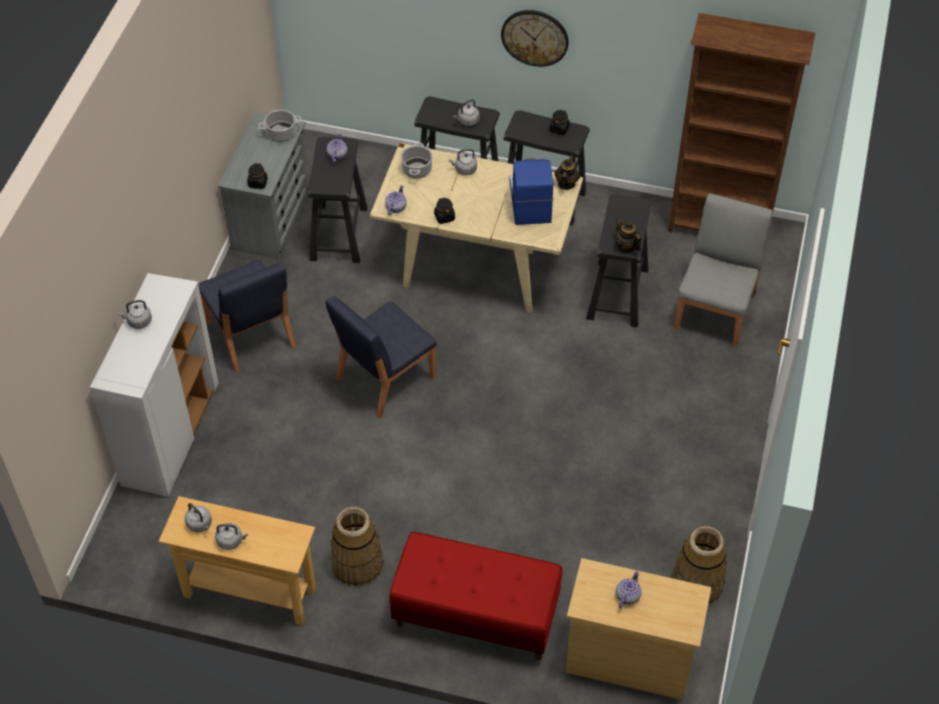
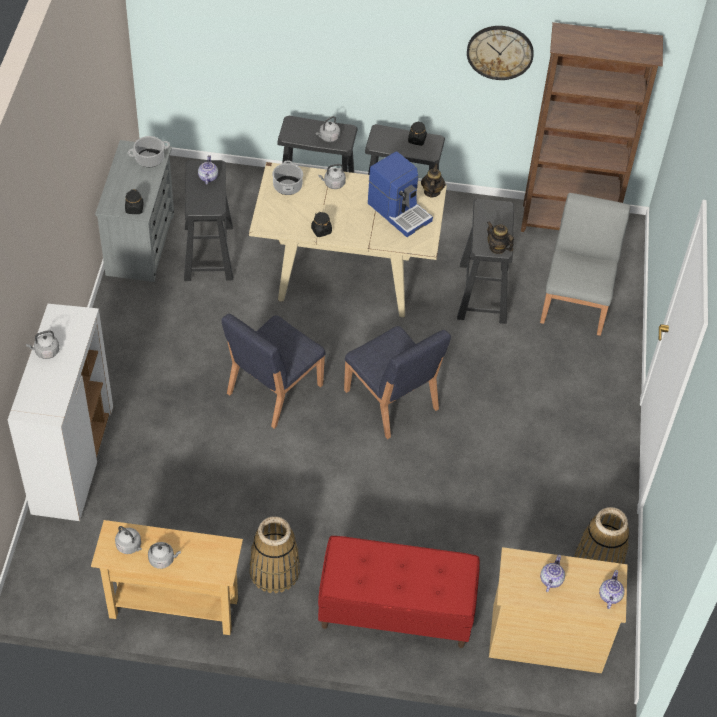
camera: 10 degrees left, 0 degrees up
blue chair [198,260,296,373] -> blue chair moved to [344,326,451,439]
teapot [385,185,406,215] -> teapot moved to [599,570,624,609]
wall clock [501,10,569,67] -> wall clock moved to [467,26,534,80]
coffee machine [510,158,554,225] -> coffee machine turned 150 degrees clockwise [368,151,433,237]

